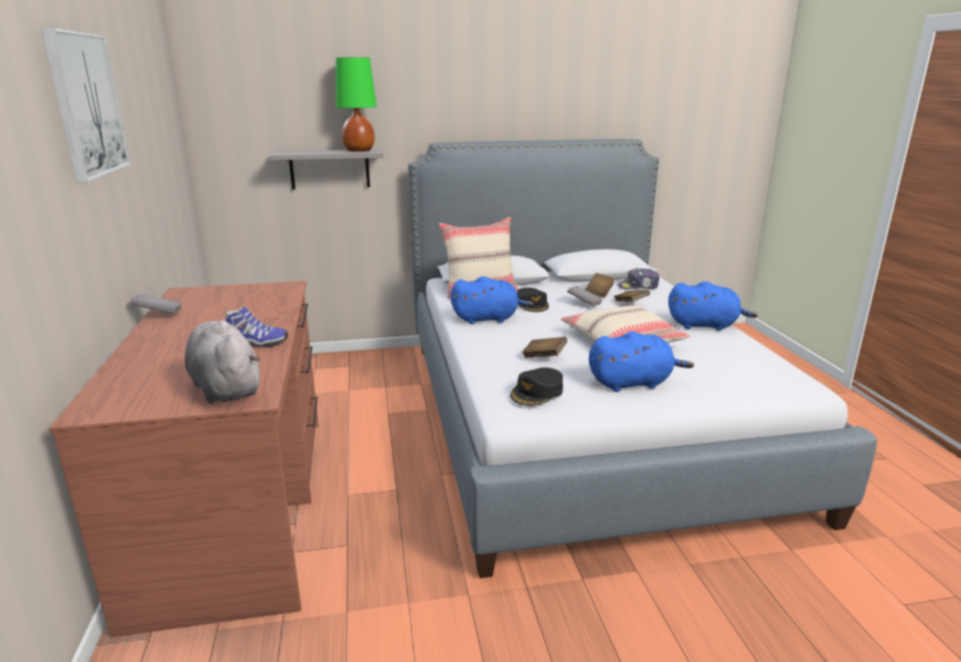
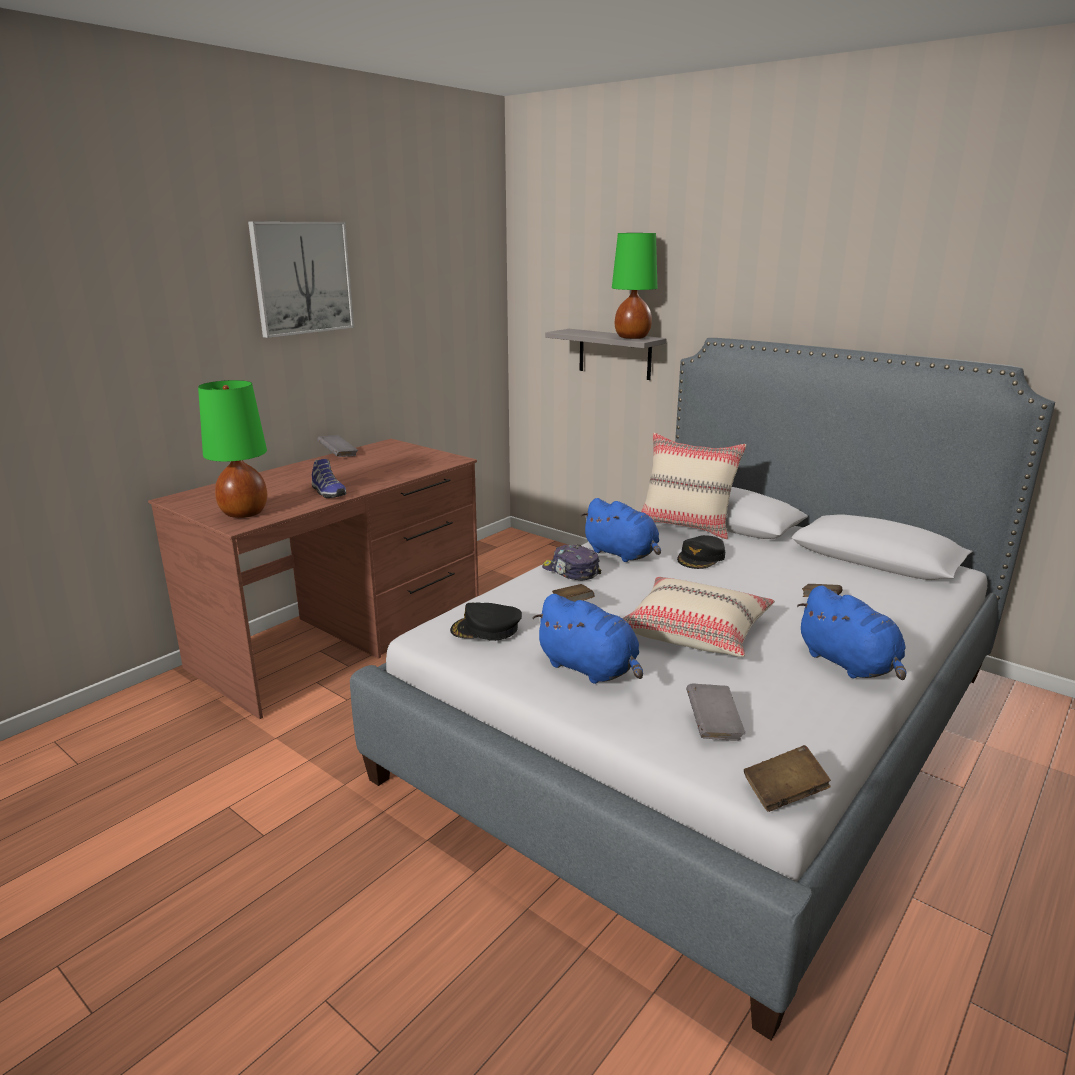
camera: 50 degrees right, 0 degrees up
grey plush toy [185,320,260,404] -> green table lamp [198,380,267,518]
grey book [567,286,603,306] -> grey book moved to [686,683,745,741]
brown book [585,273,615,298] -> brown book moved to [744,745,831,812]
cap [618,268,659,290] -> cap moved to [542,544,601,580]

